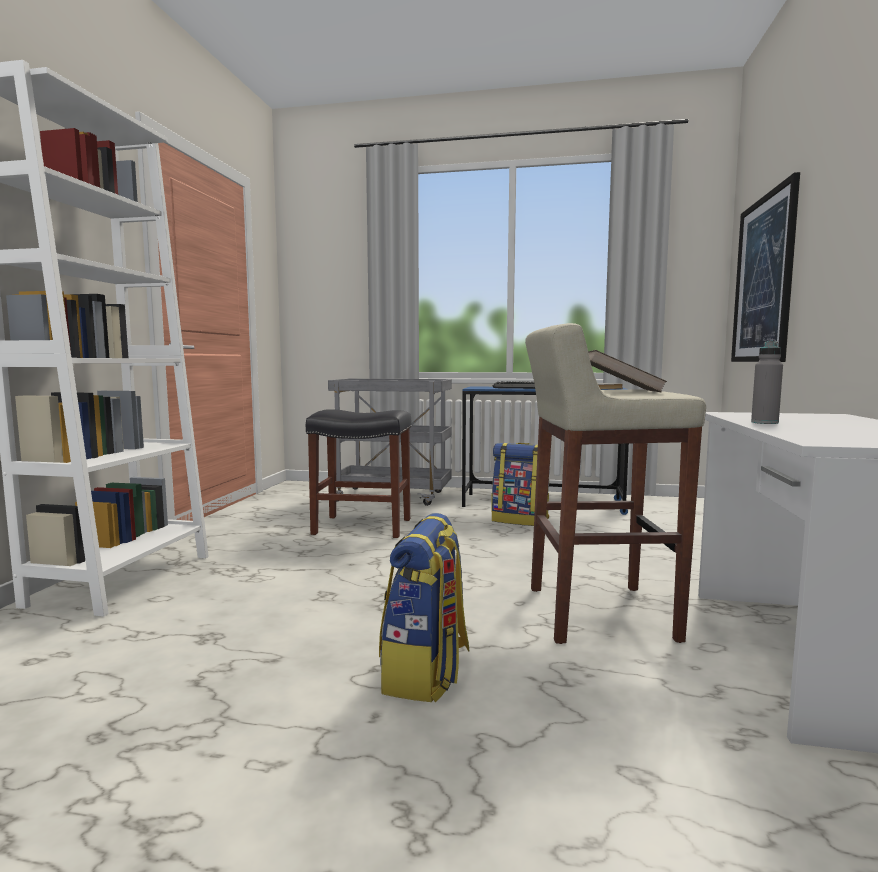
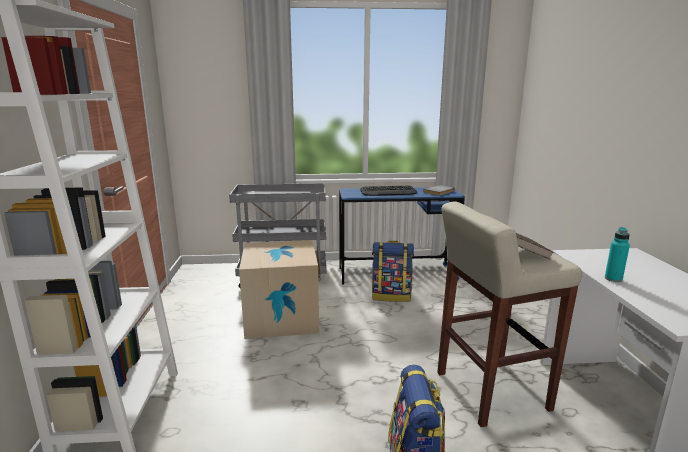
camera: 15 degrees left, 10 degrees up
black stool [306,409,411,538] -> cardboard box [239,240,319,339]
picture [731,172,800,362] -> none
grey bottle [751,341,783,424] -> turquoise bottle [605,227,630,282]

